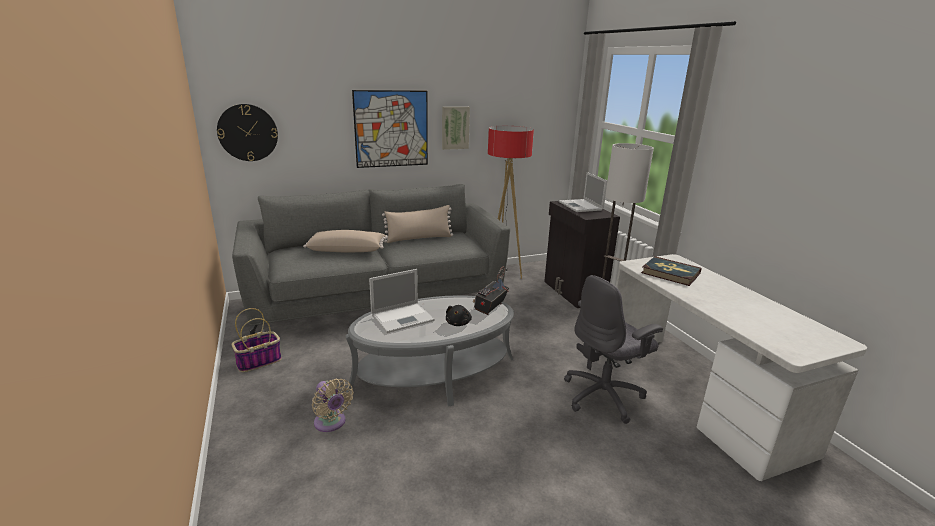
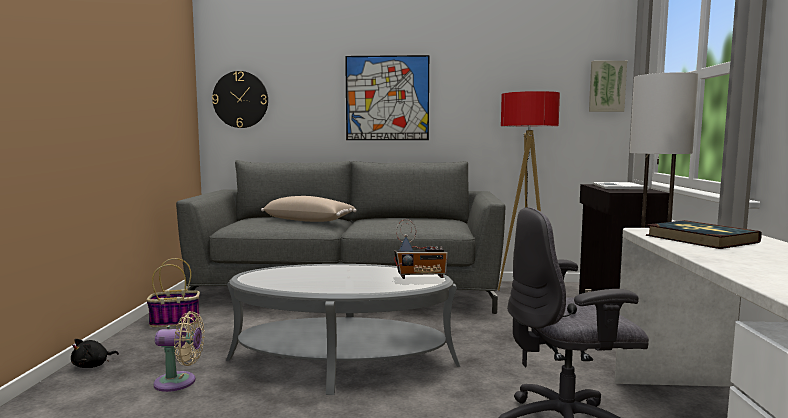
camera: 25 degrees right, 15 degrees down
beige fan [312,378,354,432] -> beige fan turned 75 degrees counterclockwise [153,311,204,392]
laptop [369,269,435,333] -> none
beige pillow [382,205,453,243] -> none
picture [442,107,470,150] -> picture moved to [589,61,627,112]
black plush toy [446,305,472,326] -> black plush toy moved to [71,339,119,368]
radio [473,266,509,315] -> radio turned 150 degrees counterclockwise [394,219,448,279]

